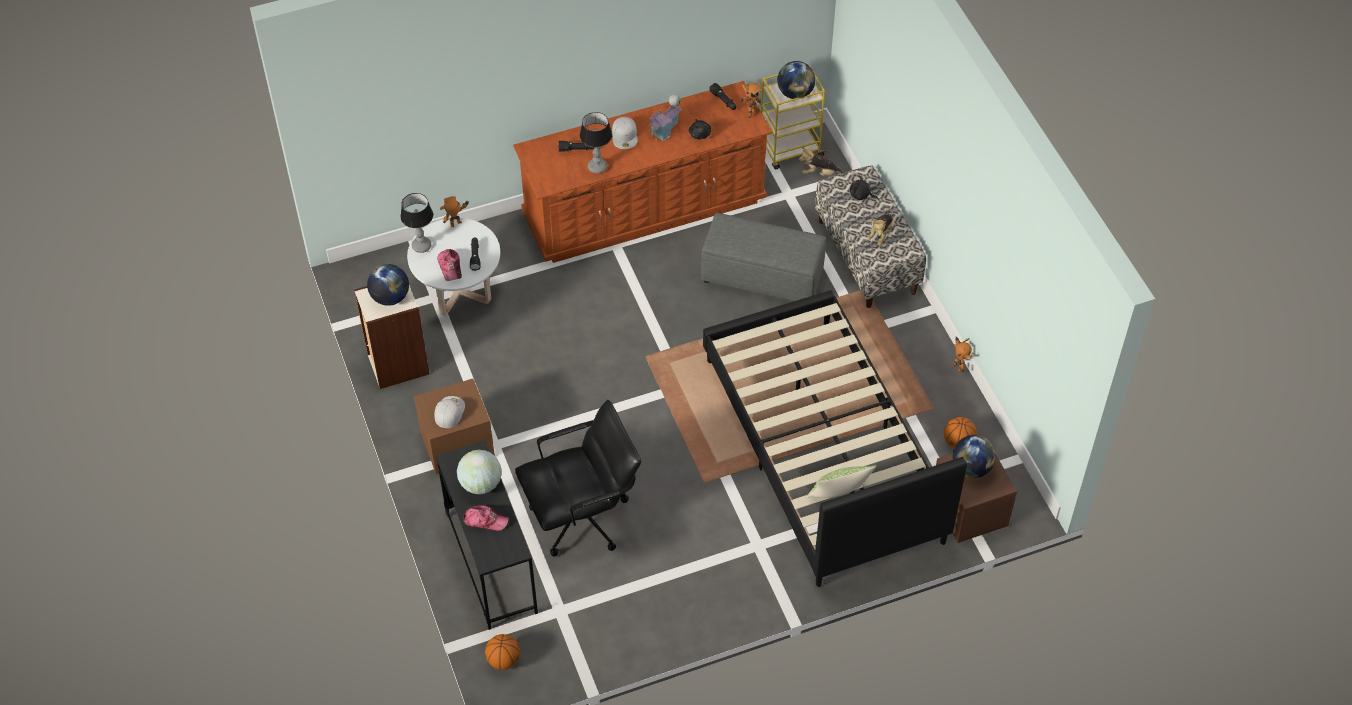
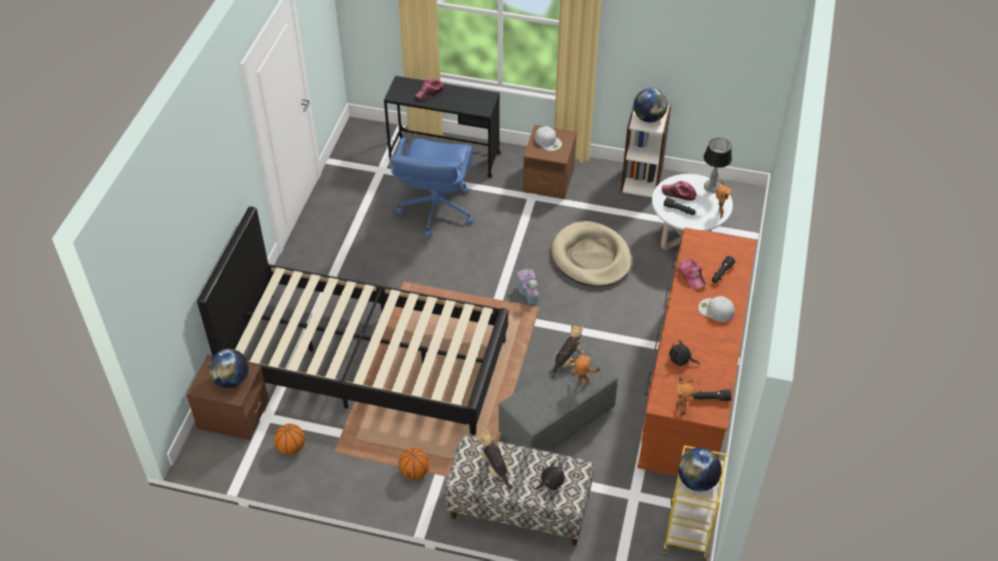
camera: 125 degrees right, 5 degrees down
globe [457,450,502,494] -> none
basketball [485,634,520,670] -> basketball moved to [398,448,430,480]
black office chair [515,400,641,557] -> blue office chair [390,138,473,237]
table lamp [580,112,612,174] -> cap [678,259,706,289]
toy house [649,94,682,141] -> toy house moved to [517,266,539,304]
plush toy [798,147,845,176] -> plush toy moved to [552,325,585,379]
pillow [806,465,876,498] -> none
toy robot [953,336,973,372] -> toy robot moved to [569,355,600,384]
none -> beige dog bed [551,221,632,287]

